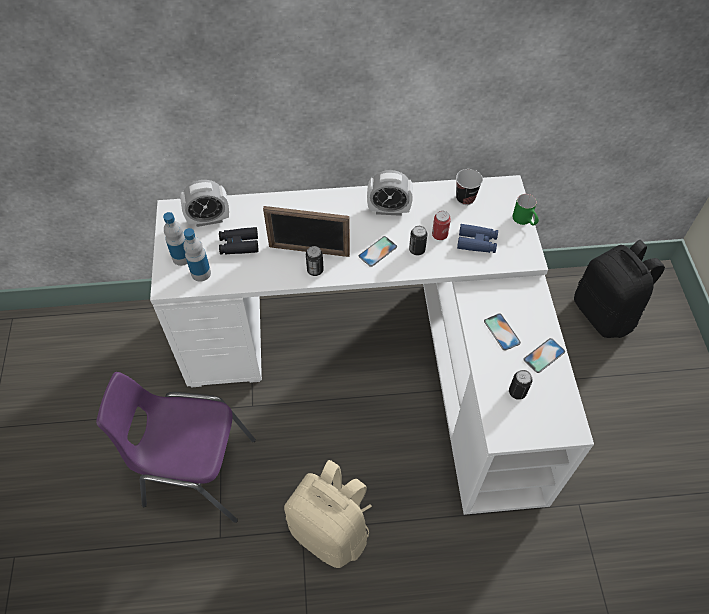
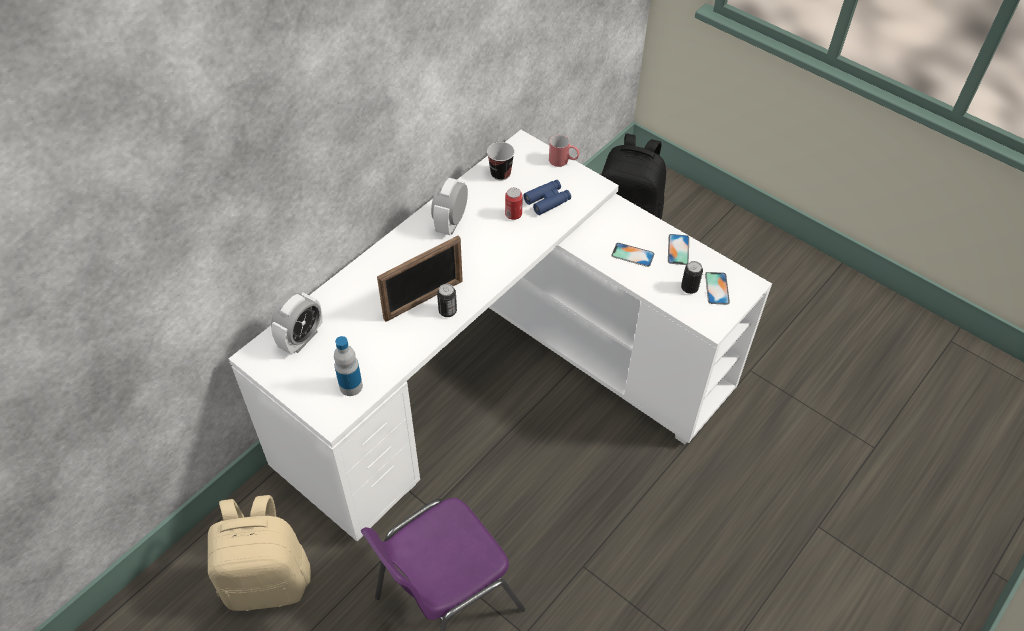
camera: 45 degrees left, 5 degrees down
bottle [163,212,187,266] -> none
black binoculars [219,227,259,254] -> none
beige backpack [284,460,372,568] -> beige backpack moved to [208,495,311,611]
phone [359,236,397,267] -> phone moved to [705,272,730,305]
alarm clock [367,170,413,216] -> alarm clock turned 150 degrees clockwise [431,178,468,235]
can [409,226,427,255] -> none
green mug [512,194,539,226] -> red mug [549,135,580,167]

